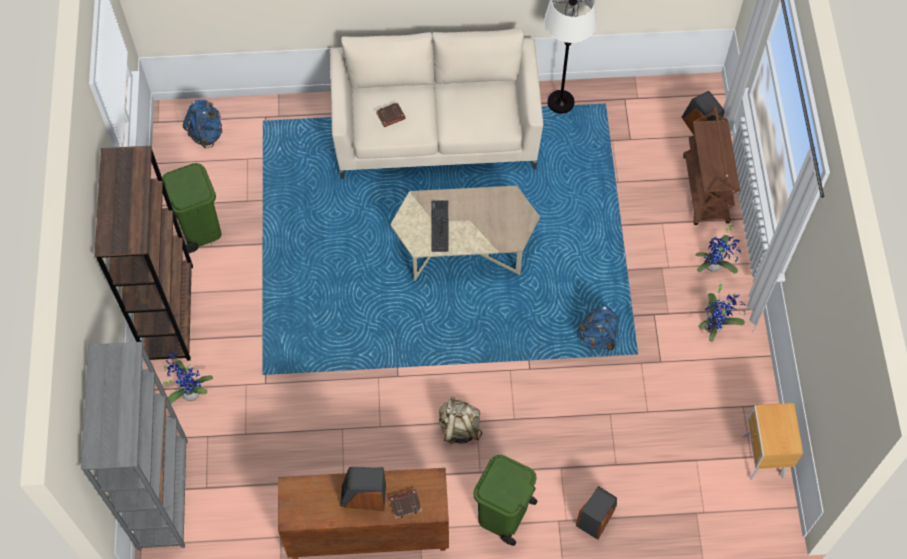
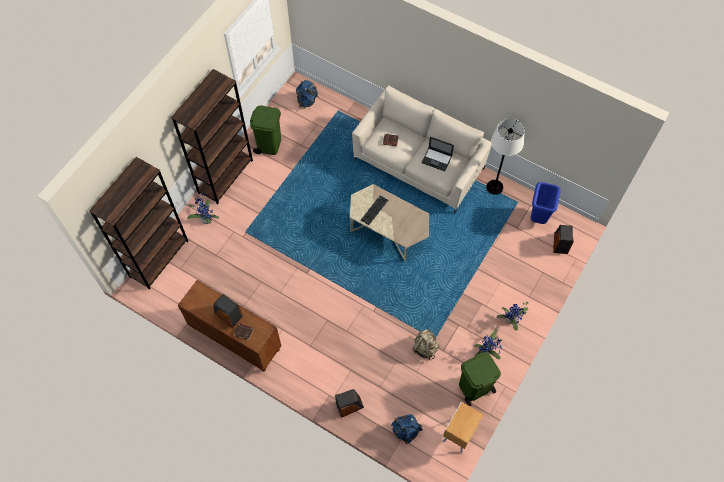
camera: 35 degrees right, 0 degrees up
grey bookcase [81,342,188,550] -> brown bookcase [89,157,188,290]
beige backpack [439,397,482,444] -> beige backpack moved to [412,329,440,360]
green trash can [473,455,538,546] -> green trash can moved to [459,353,501,406]
blue backpack [577,306,620,351] -> blue backpack moved to [391,414,423,444]
brown cart [683,106,740,225] -> none
none -> laptop [422,137,454,171]
none -> blue trash can [531,182,561,224]

